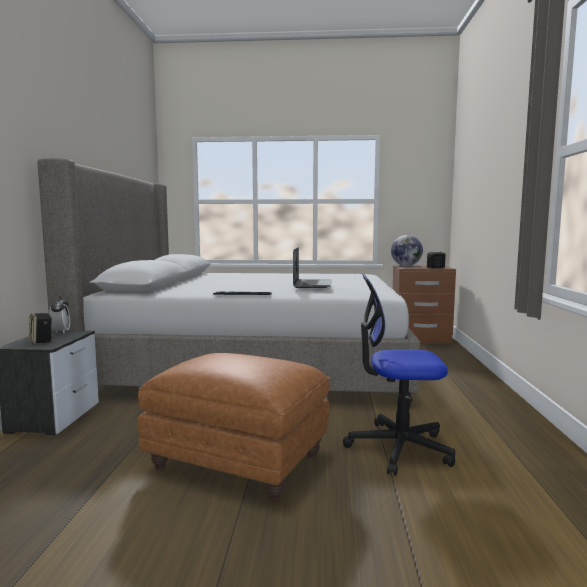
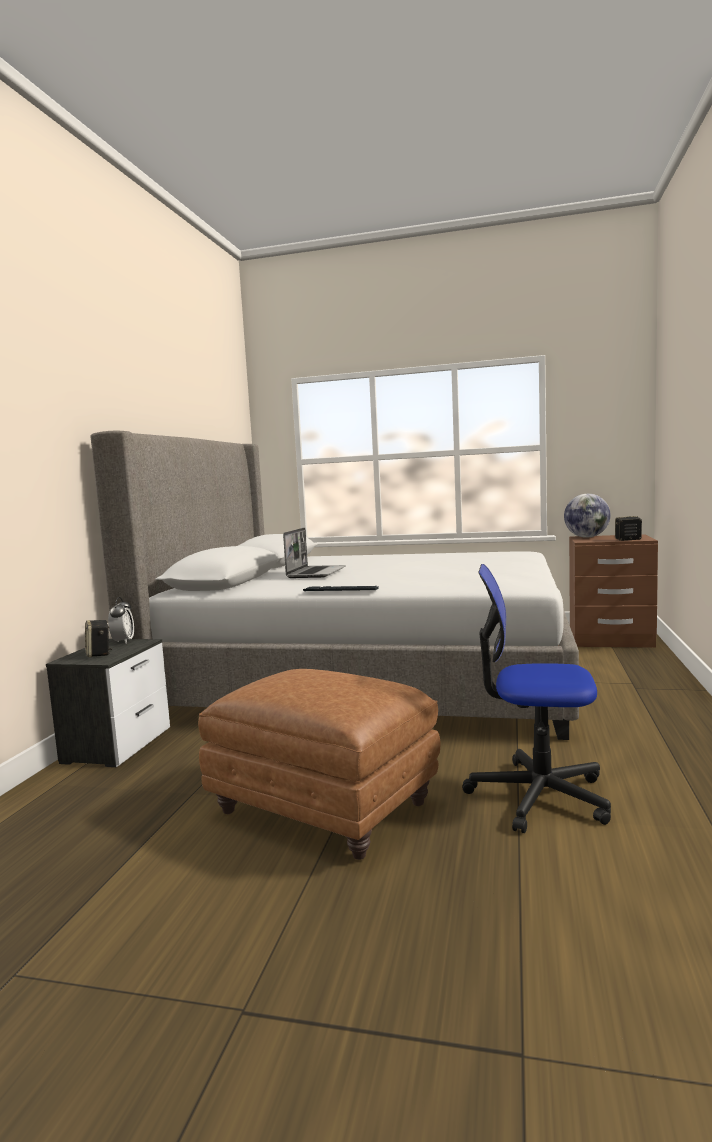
camera: 10 degrees right, 0 degrees up
laptop [293,247,332,288] -> laptop moved to [283,527,346,578]

